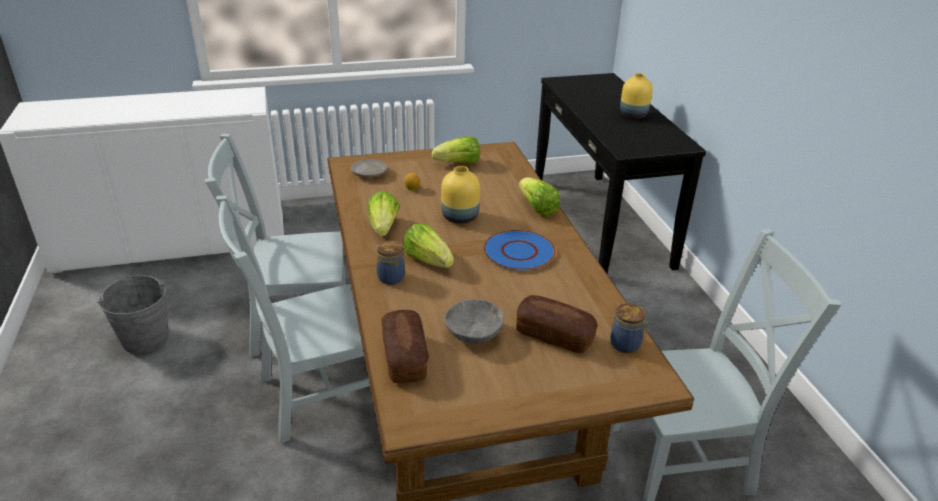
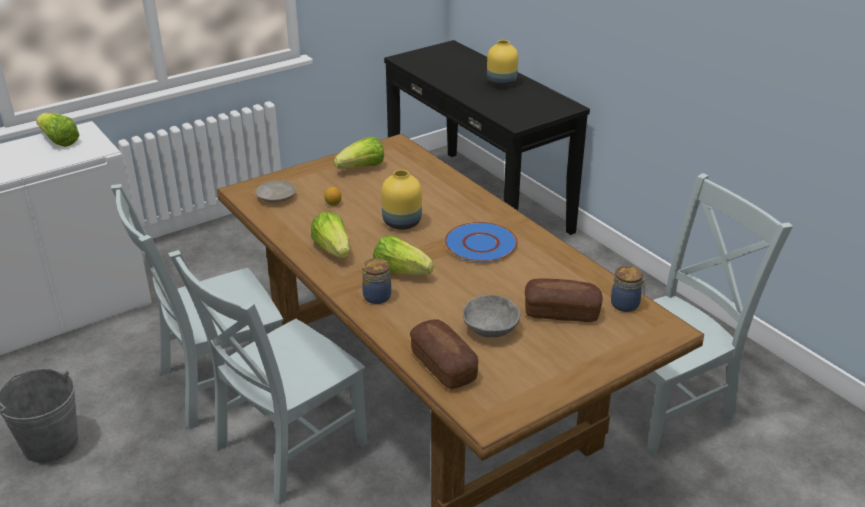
camera: 20 degrees left, 0 degrees up
lettuce [519,177,560,217] -> lettuce moved to [36,113,79,147]

